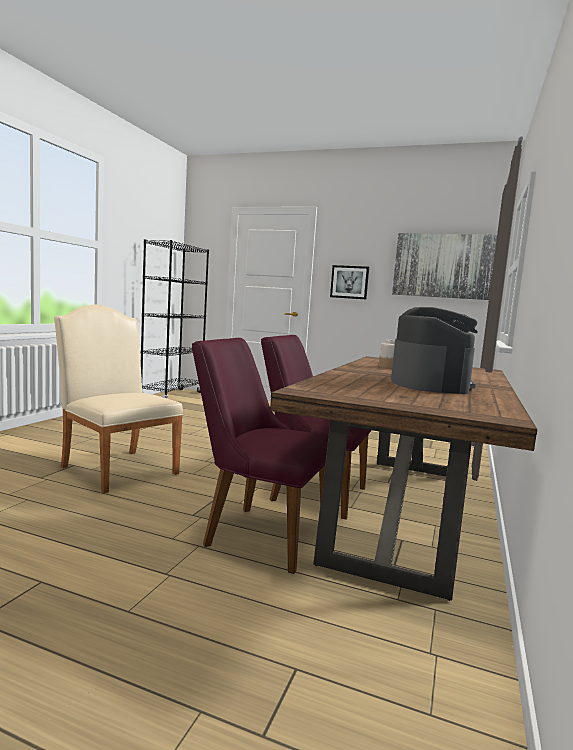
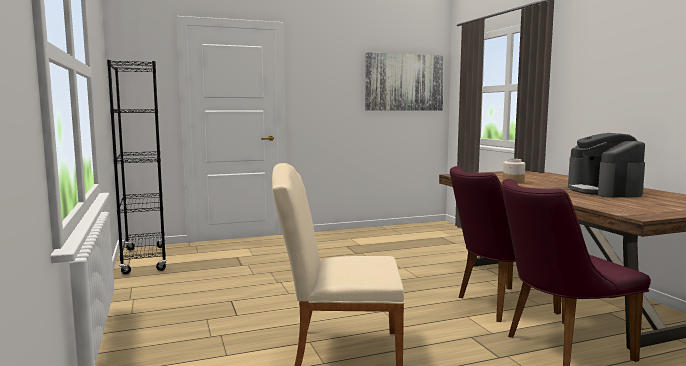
camera: 40 degrees left, 0 degrees up
picture [330,265,369,299] -> none
coffee machine [391,307,478,394] -> coffee machine turned 150 degrees counterclockwise [568,133,645,198]

